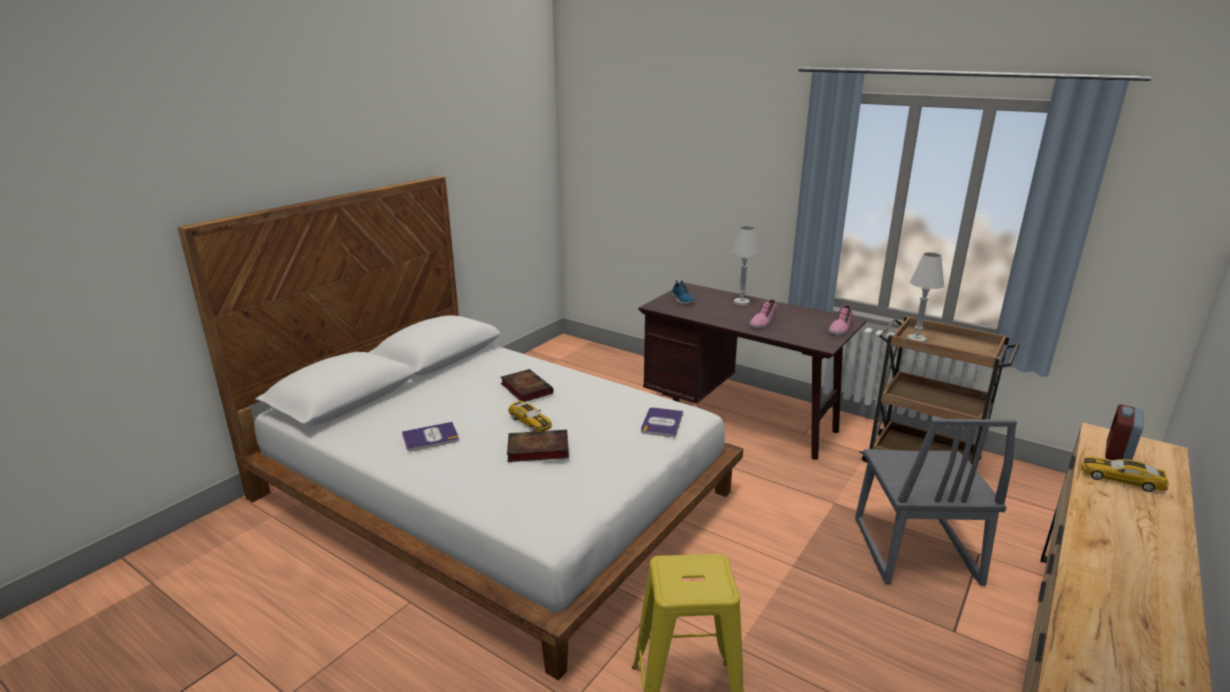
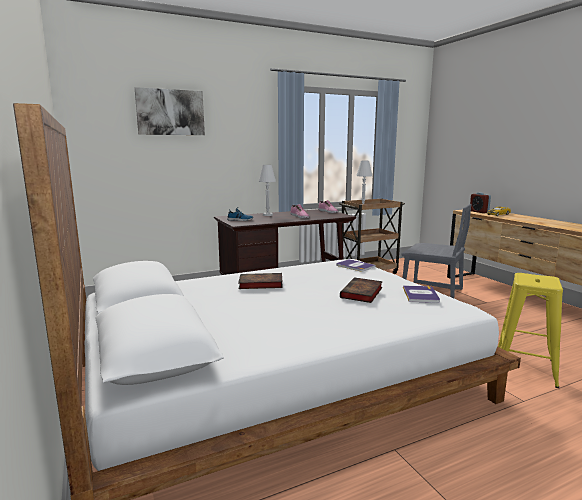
camera: 60 degrees left, 10 degrees down
book [402,422,459,451] -> book moved to [403,285,440,303]
toy car [508,401,552,432] -> none
none -> picture [135,87,205,135]

